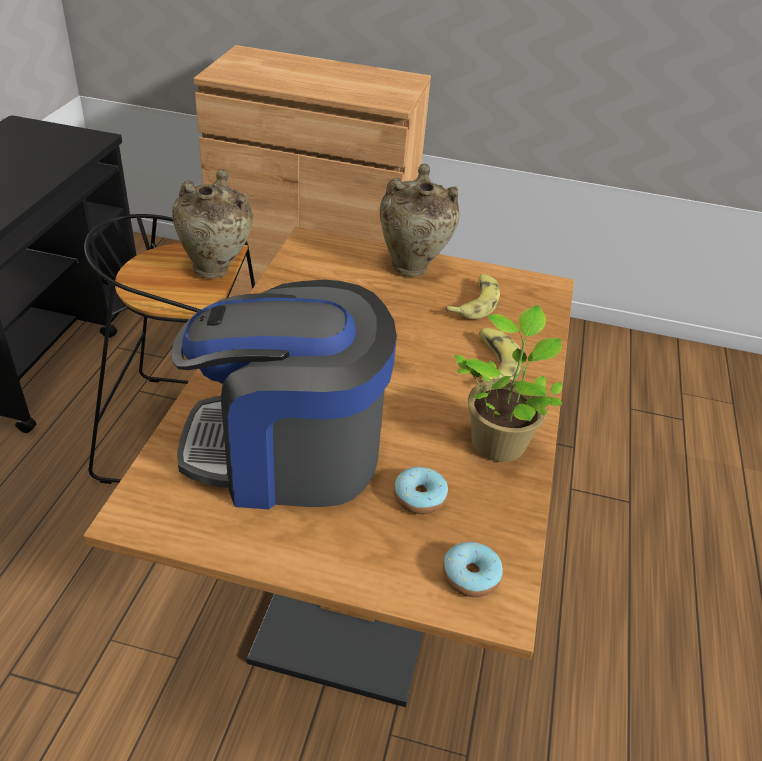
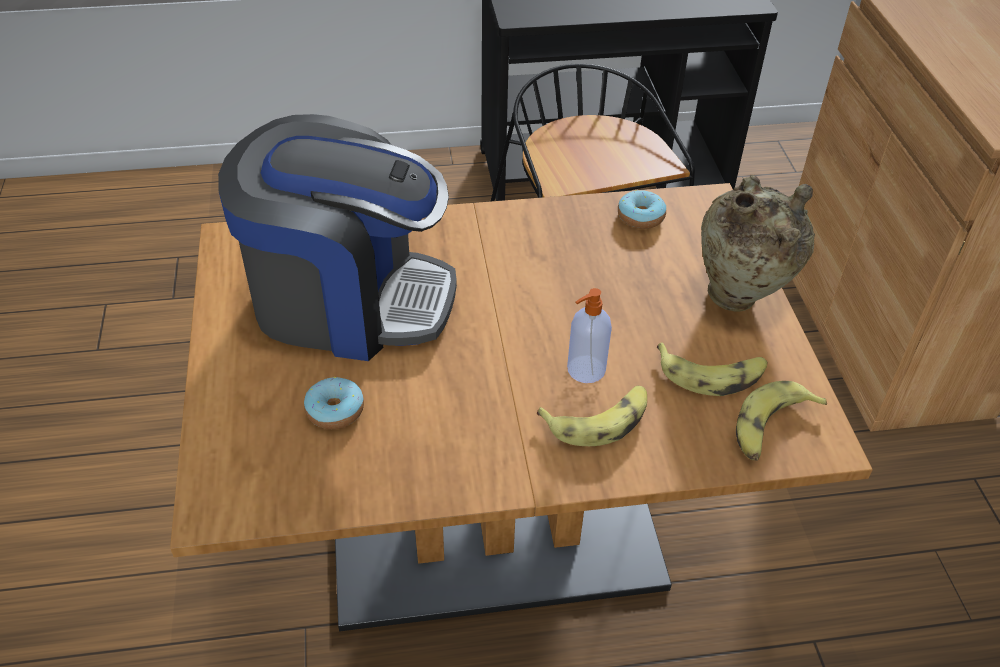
camera: 70 degrees right, 5 degrees up
coffee machine [171,280,397,509] -> coffee machine turned 120 degrees clockwise [218,114,457,361]
beige vase [172,169,253,278] -> none
donut [443,542,503,597] -> donut moved to [618,190,666,229]
potted plant [455,305,562,462] -> none
none -> soap dispenser [567,288,612,383]
none -> banana [736,381,827,461]

